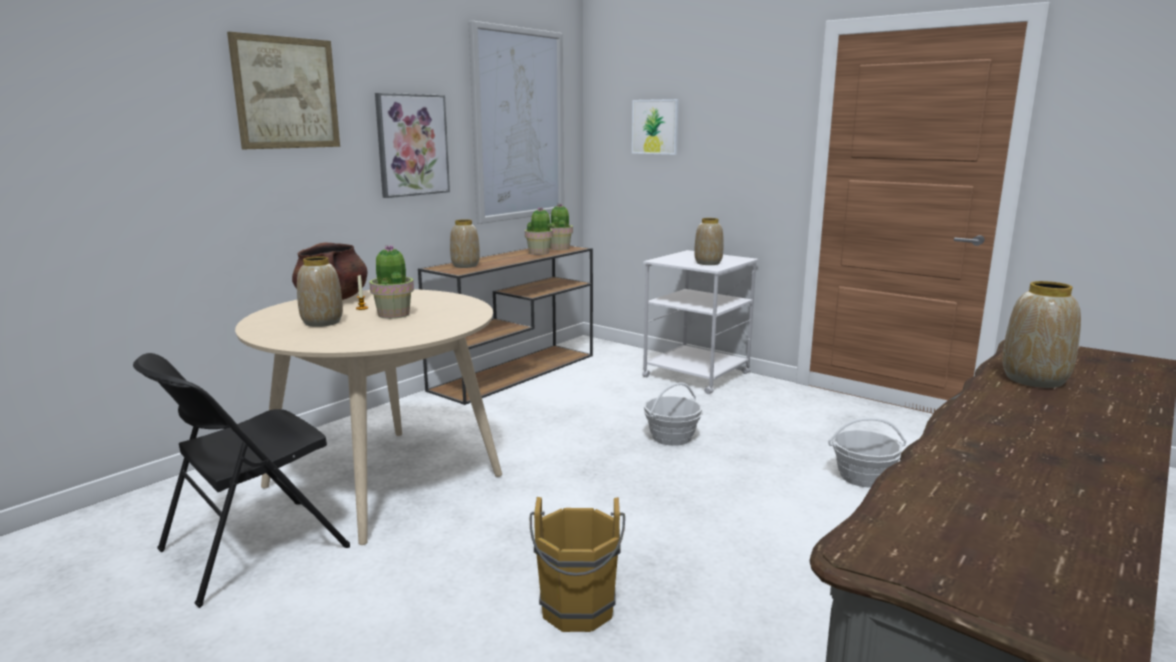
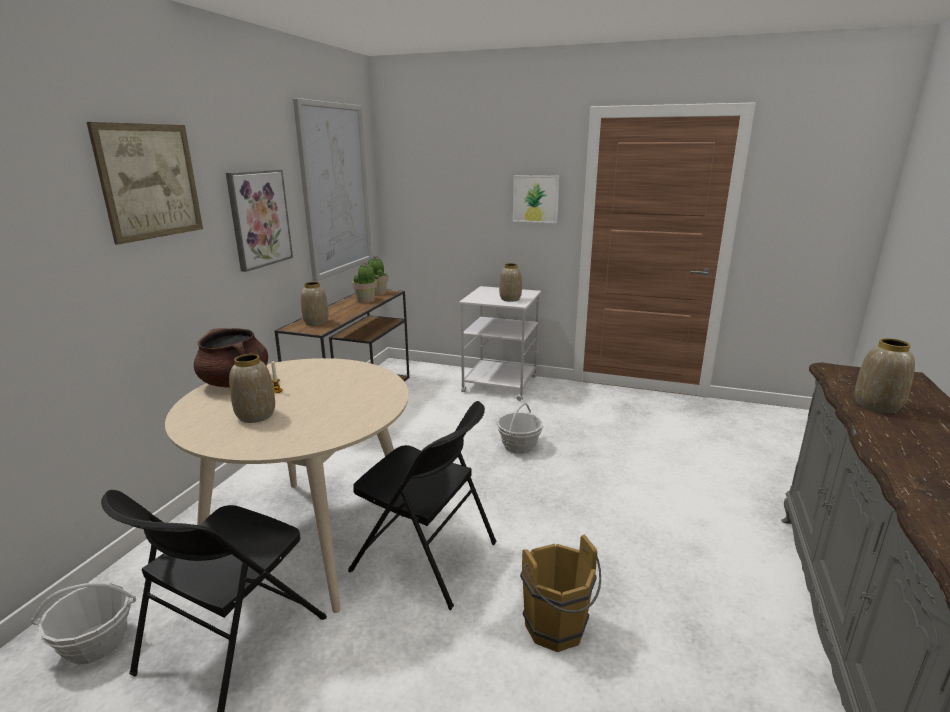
camera: 20 degrees left, 5 degrees up
potted plant [369,245,414,319] -> none
picture [632,99,679,155] -> picture moved to [513,175,559,223]
basket [828,418,906,488] -> basket moved to [31,582,136,665]
none -> black chair [348,401,497,610]

